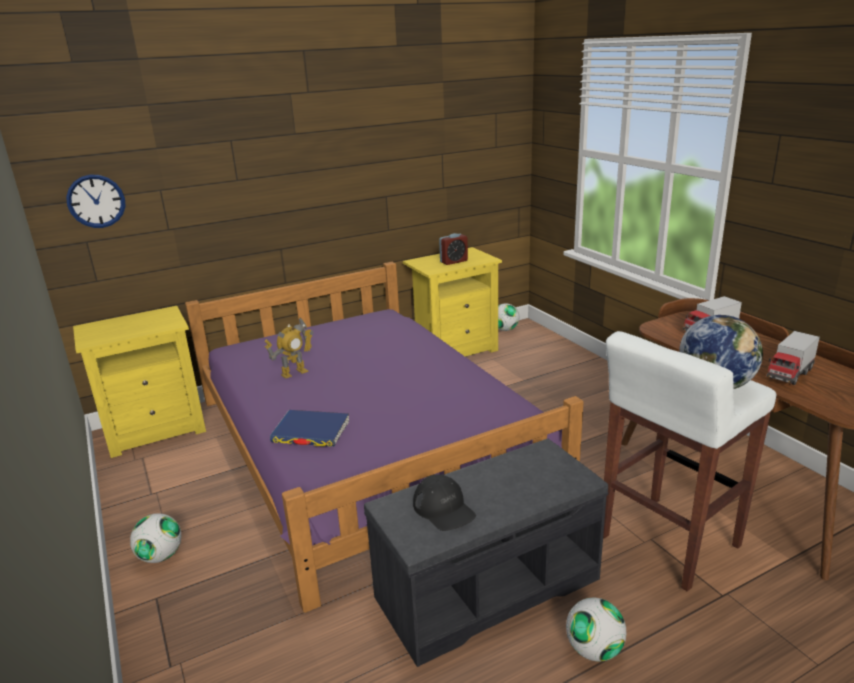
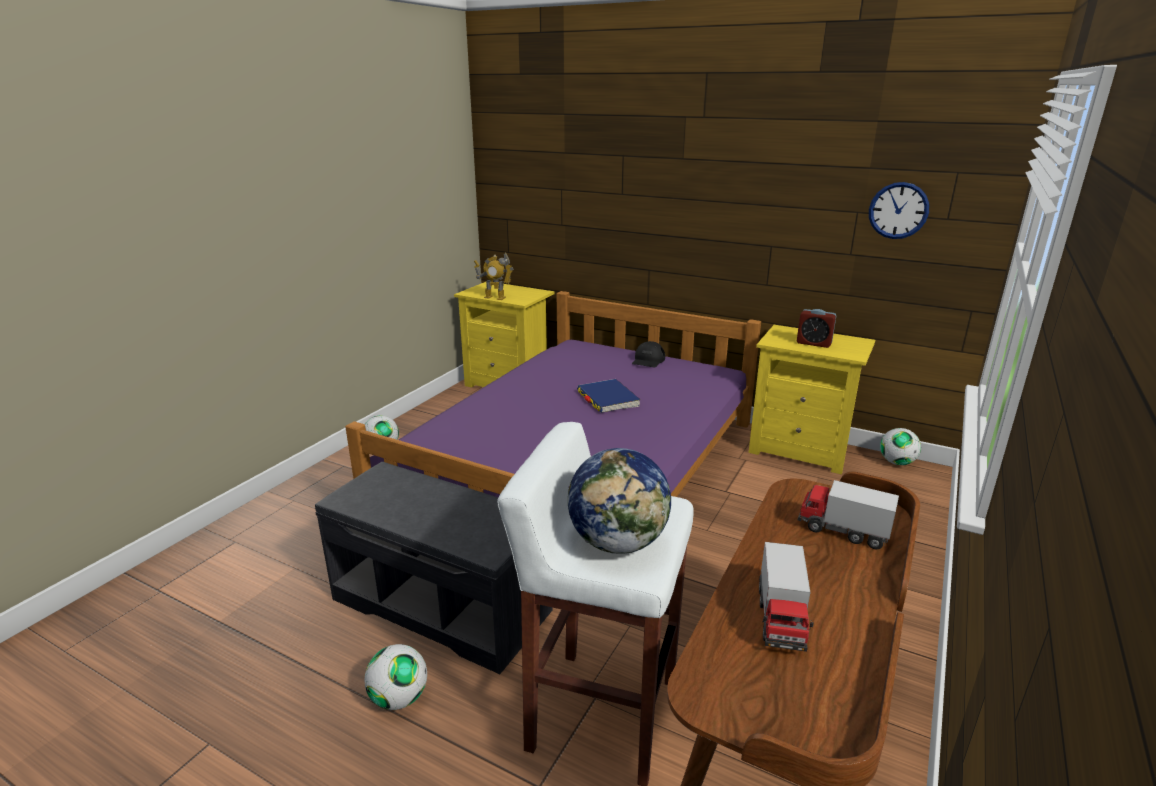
camera: 55 degrees right, 0 degrees up
wall clock [66,175,125,228] -> wall clock moved to [869,182,929,239]
toy robot [265,318,314,379] -> toy robot moved to [474,252,514,300]
blue book [270,410,349,447] -> blue book moved to [577,379,641,413]
black cap [413,474,476,531] -> black cap moved to [632,341,665,367]
toy truck [767,331,820,385] -> toy truck turned 90 degrees counterclockwise [759,542,814,652]

